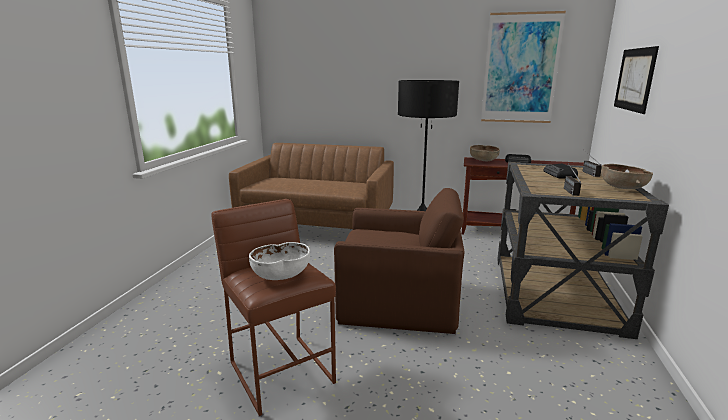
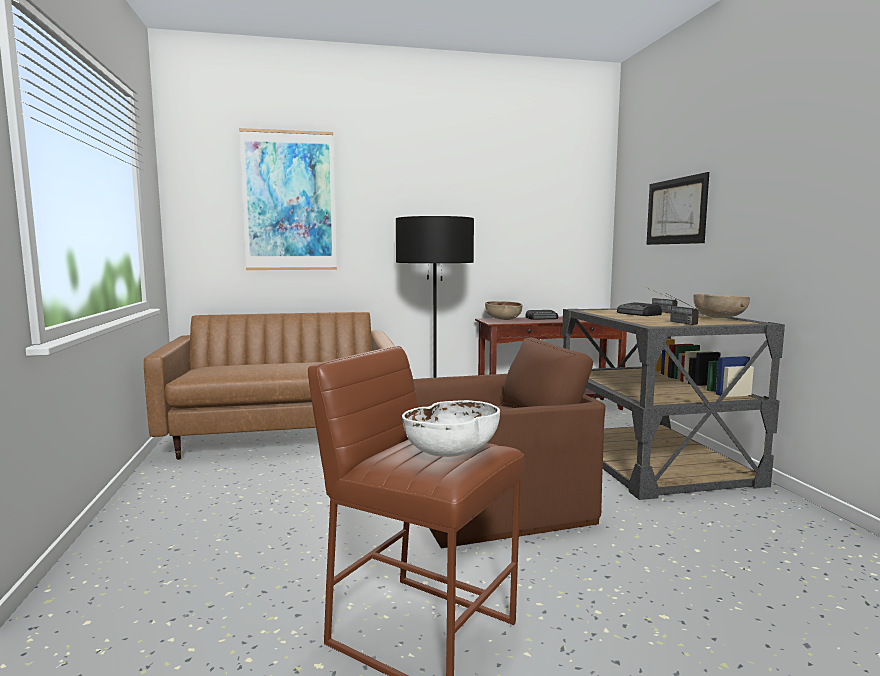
camera: 25 degrees left, 10 degrees down
picture [481,11,566,123] -> picture moved to [239,128,337,270]

